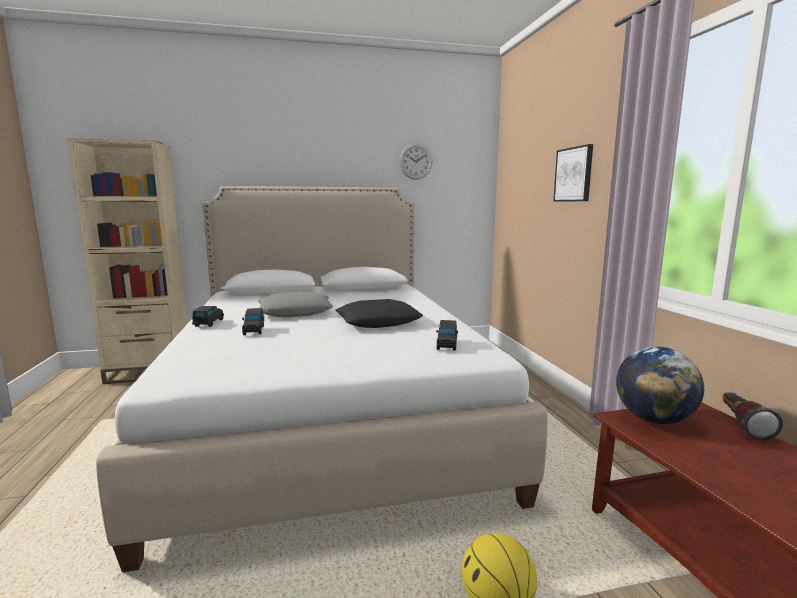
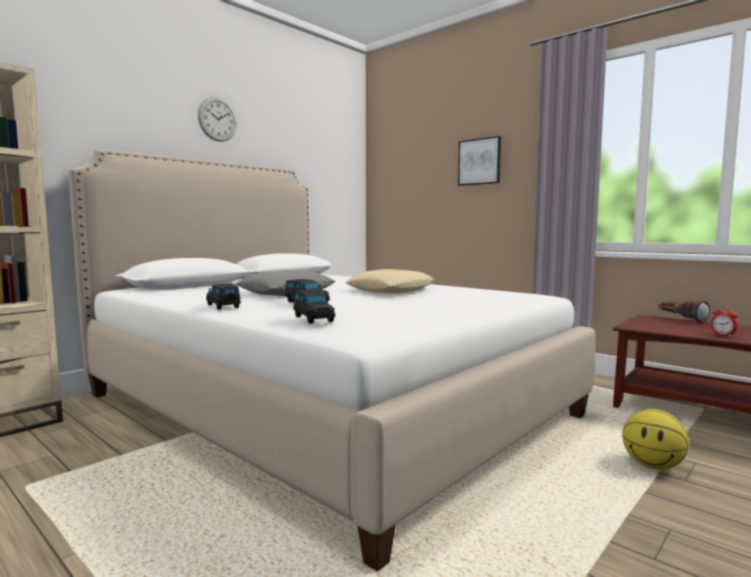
camera: 35 degrees left, 5 degrees down
black pillow [336,299,423,328] -> beige pillow [345,269,435,294]
wall clock [399,144,433,180] -> wall clock moved to [198,97,237,142]
black toy car [437,320,458,351] -> black toy car moved to [293,289,335,324]
globe [616,347,704,424] -> none
none -> alarm clock [711,305,738,337]

